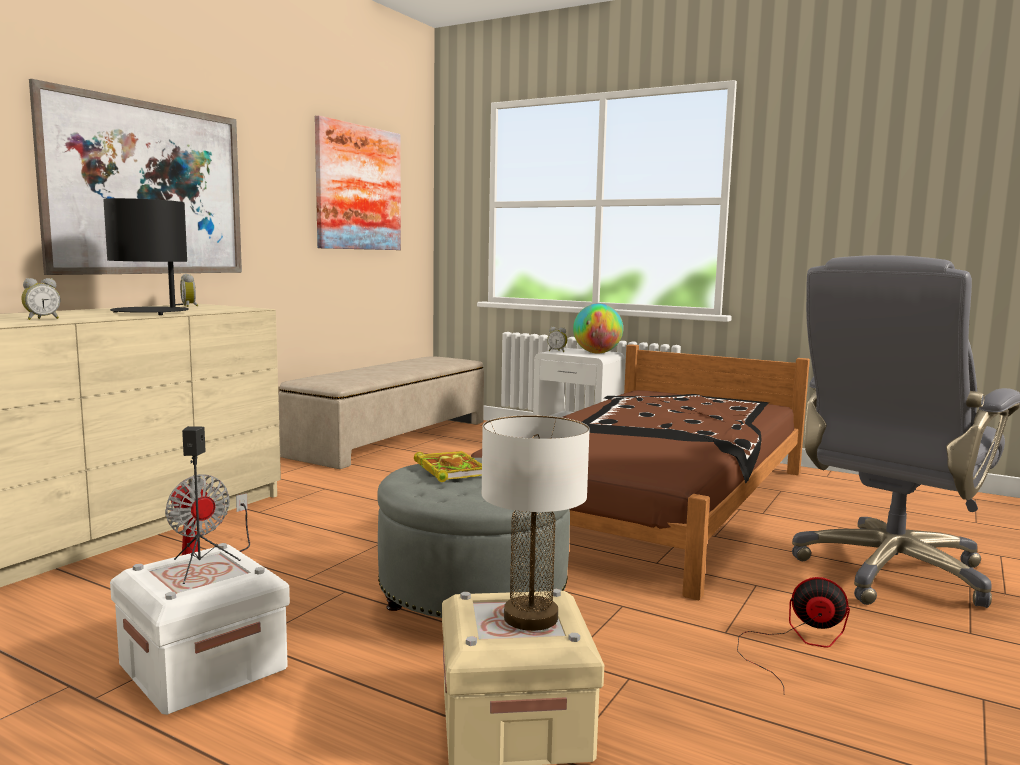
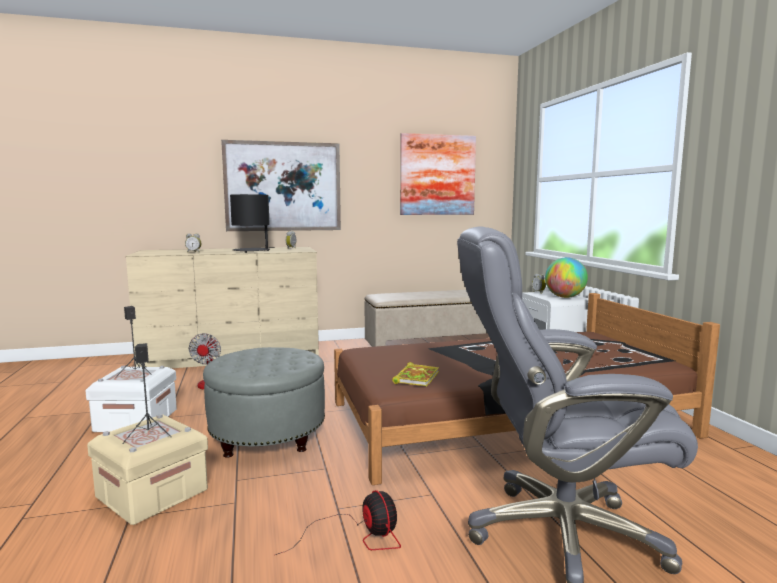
camera: 45 degrees right, 0 degrees up
book [414,451,482,482] -> book moved to [392,362,439,386]
table lamp [482,415,590,631] -> black speaker [122,343,172,444]

